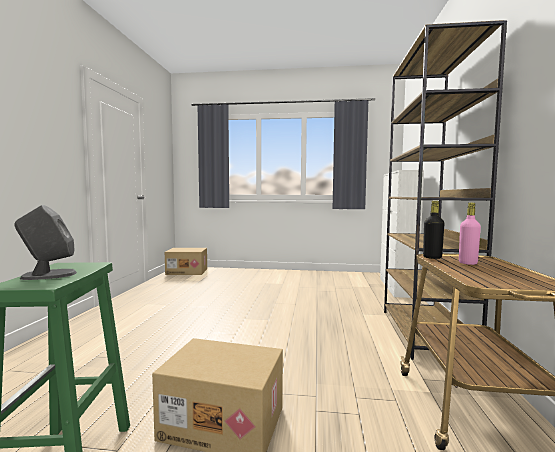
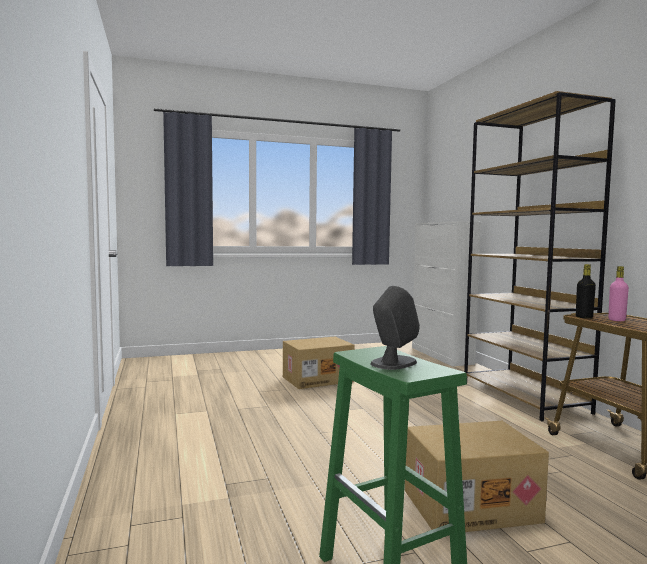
camera: 25 degrees left, 0 degrees up
cardboard box [165,248,207,275] -> cardboard box moved to [283,337,354,389]

